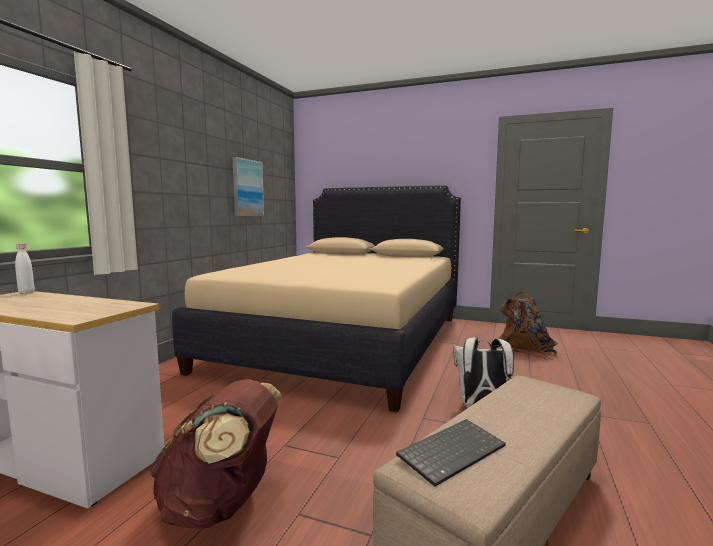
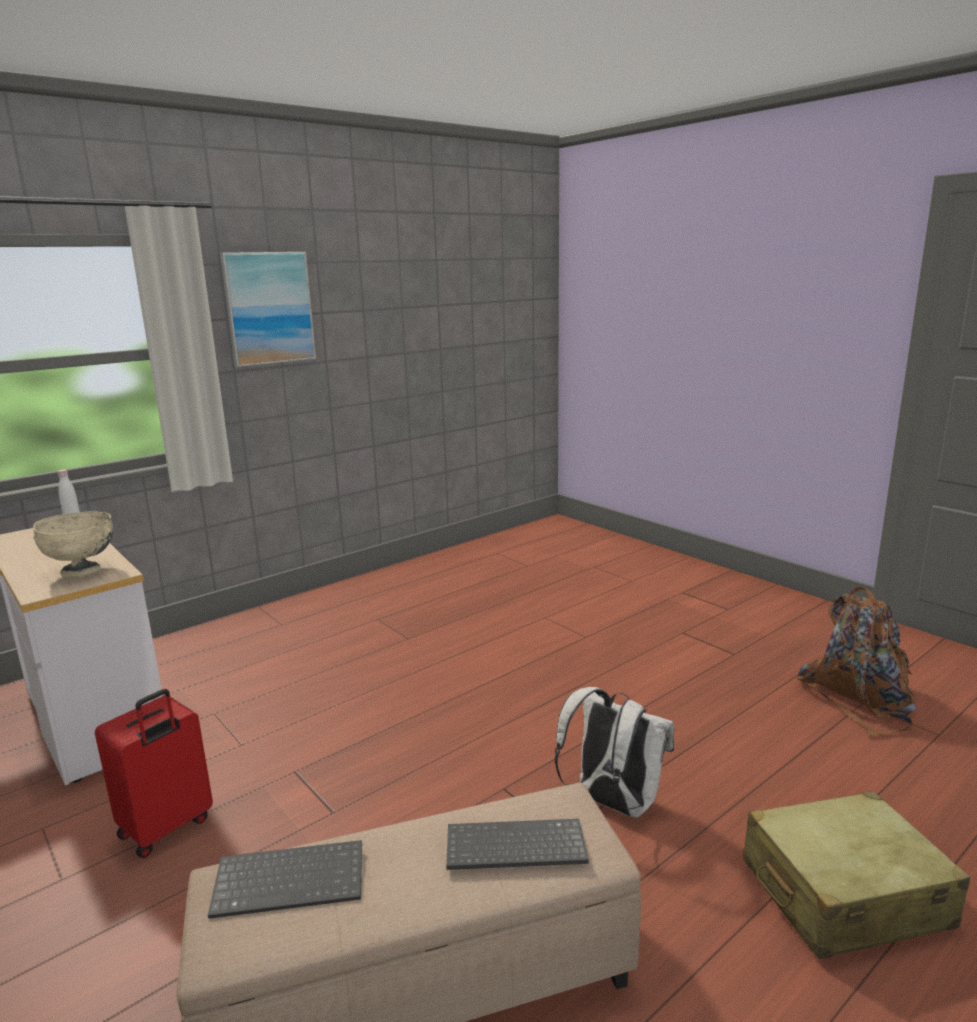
camera: 30 degrees right, 10 degrees up
brown backpack [150,379,282,529] -> red suitcase [95,689,213,858]
beige bed [172,186,461,412] -> none
picture [232,157,264,216] -> picture moved to [220,252,316,367]
none -> beige bowl [33,511,113,577]
none -> keyboard [446,819,589,870]
none -> beige suitcase [743,791,970,959]

